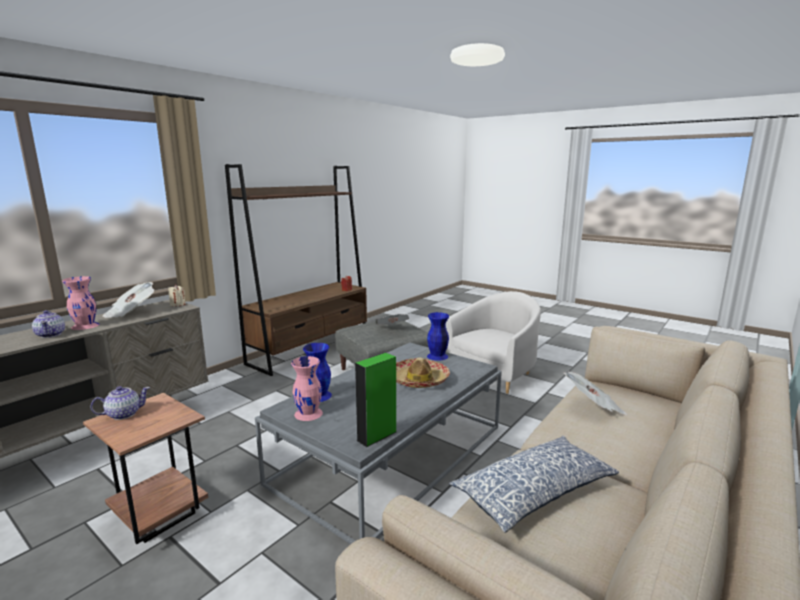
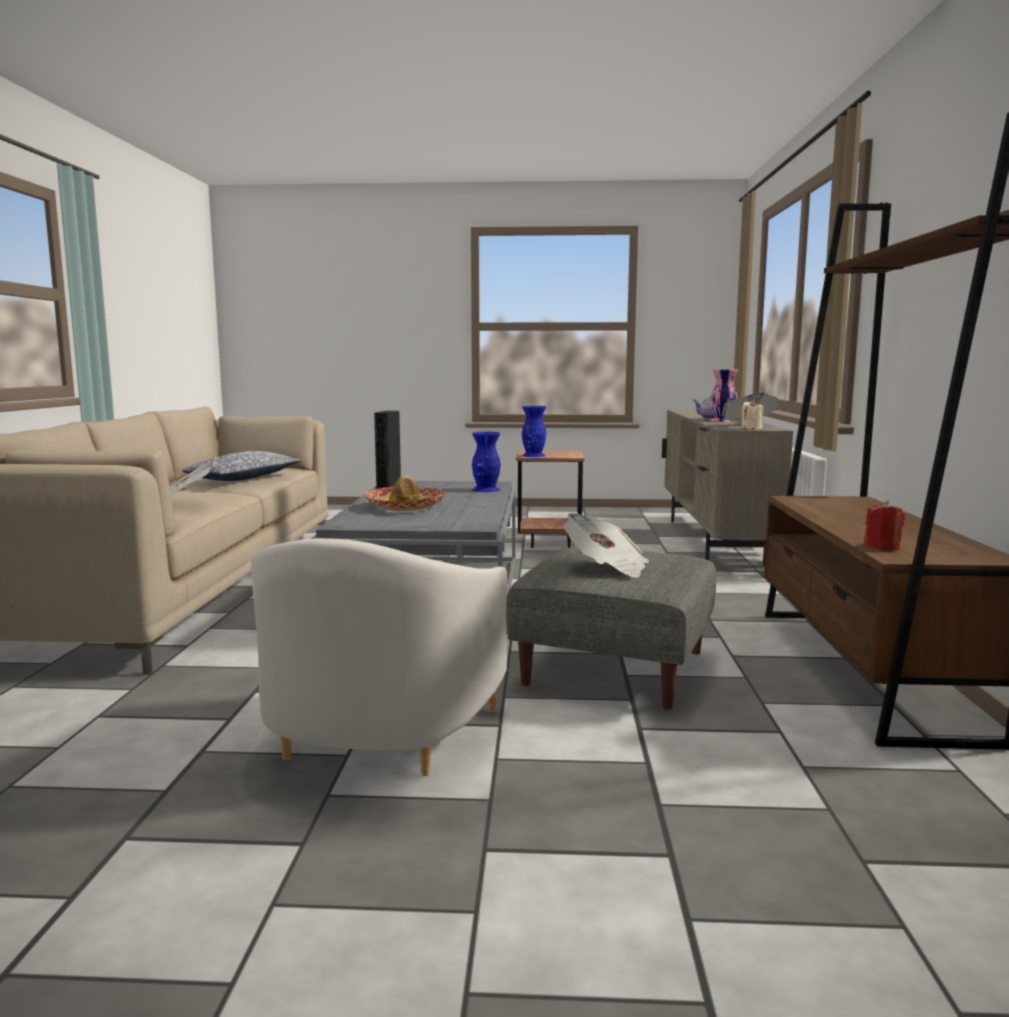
camera: 145 degrees right, 5 degrees down
teapot [90,386,150,420] -> none
pink vase [291,356,323,421] -> none
green speaker [355,353,396,447] -> black speaker [374,411,401,488]
blue vase [427,312,449,361] -> blue vase moved to [522,406,546,457]

